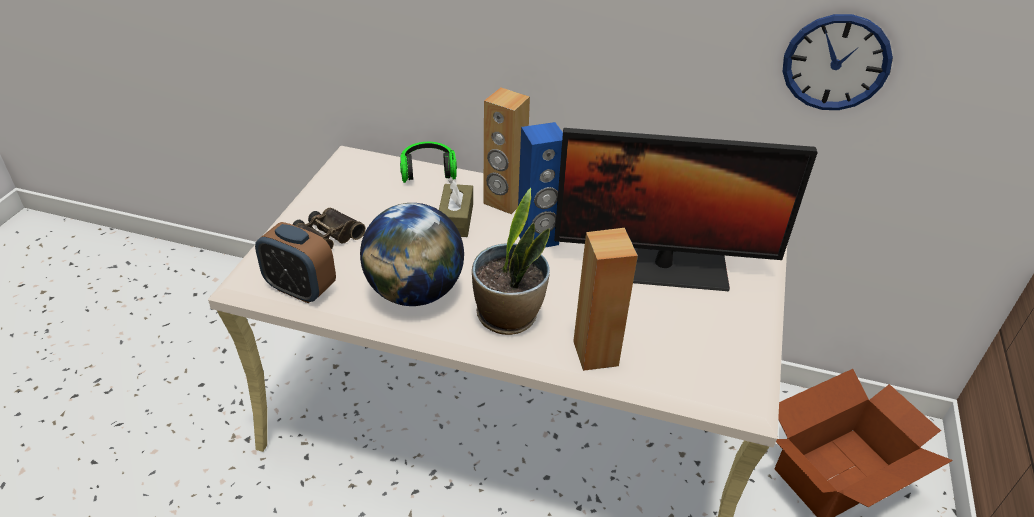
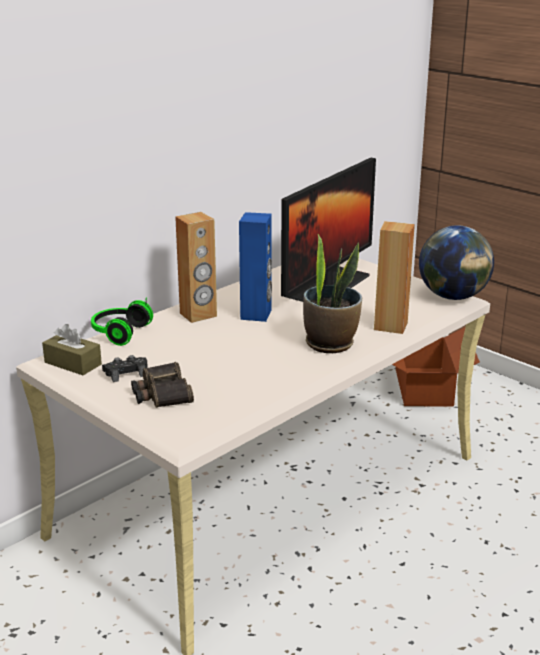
camera: 60 degrees left, 15 degrees down
alarm clock [255,222,336,303] -> none
globe [360,203,464,306] -> globe moved to [419,225,494,300]
brown tissue box [439,179,473,237] -> brown tissue box moved to [42,324,102,375]
wall clock [783,14,893,110] -> none
none -> black game controller [102,355,148,382]

